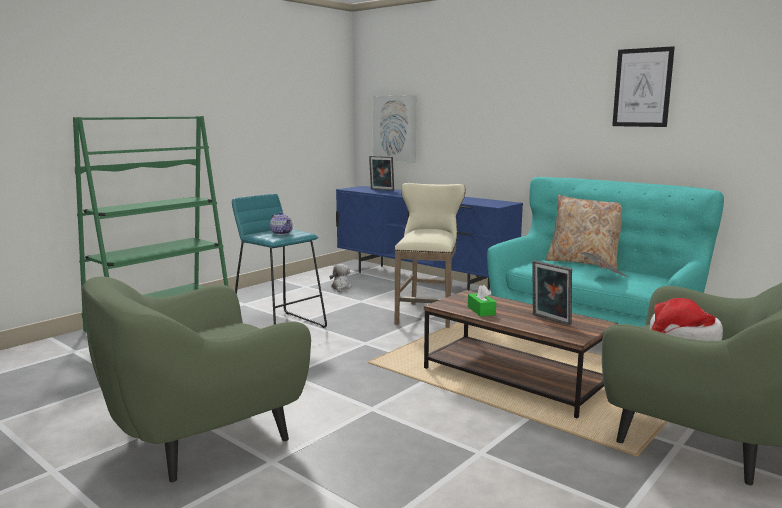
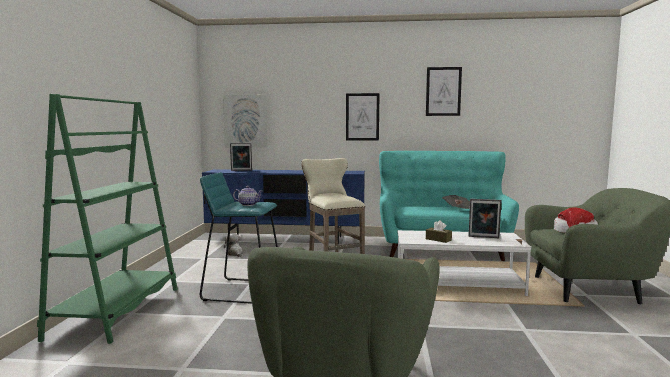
camera: 35 degrees left, 5 degrees down
brown coffee table [424,290,618,418] -> white coffee table [398,230,532,296]
green tissue box [468,285,496,317] -> brown tissue box [426,220,452,243]
beige pillow [545,195,622,269] -> none
none -> picture [346,93,380,141]

